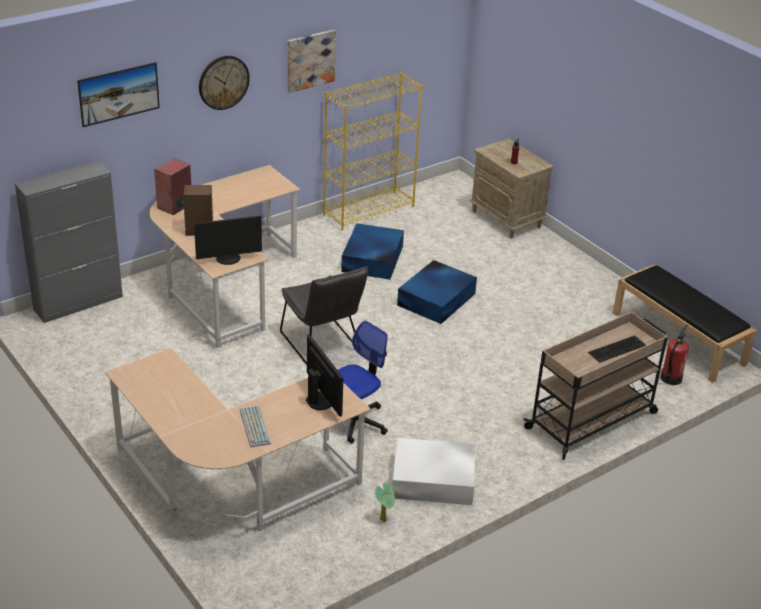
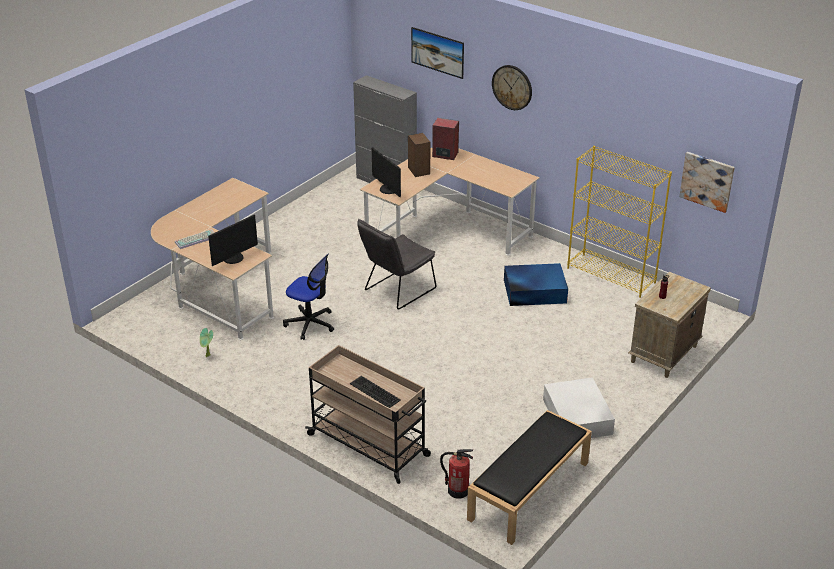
camera: 75 degrees right, 0 degrees up
picture [287,30,336,93] -> picture moved to [679,152,735,213]
white storage box [392,438,475,505] -> white storage box moved to [543,377,615,438]
blue storage box [397,260,477,324] -> none

